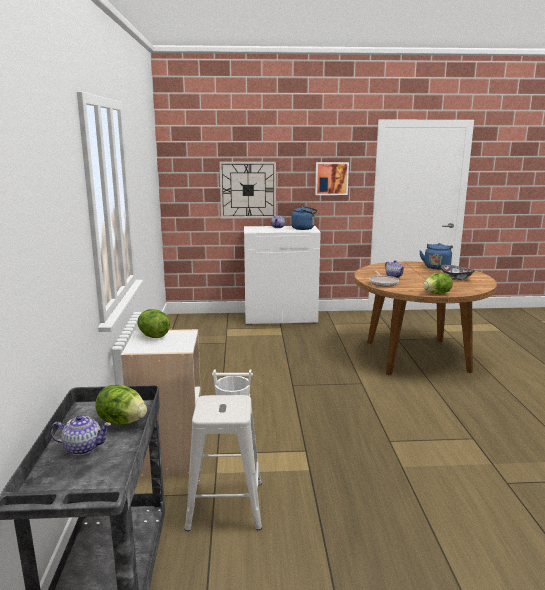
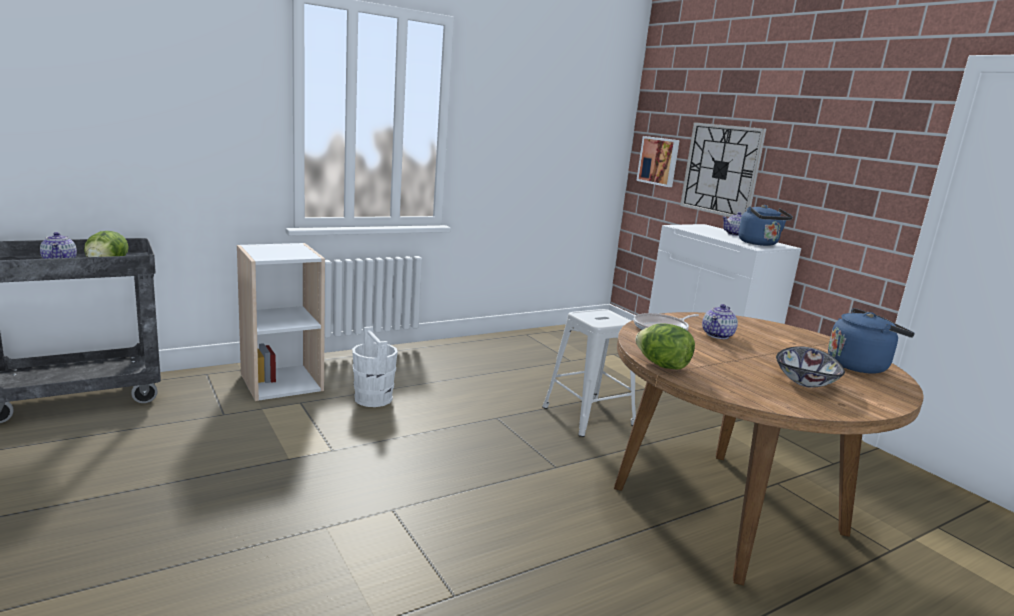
camera: 60 degrees right, 0 degrees up
lettuce [137,309,170,338] -> none
white stool [184,395,262,531] -> white stool moved to [542,309,636,437]
picture [315,162,349,195] -> picture moved to [636,136,680,187]

